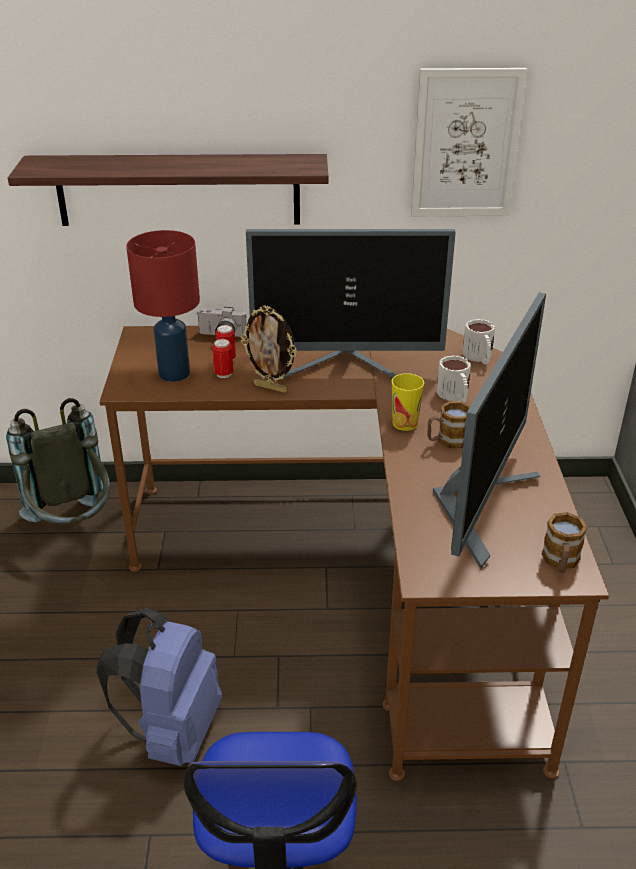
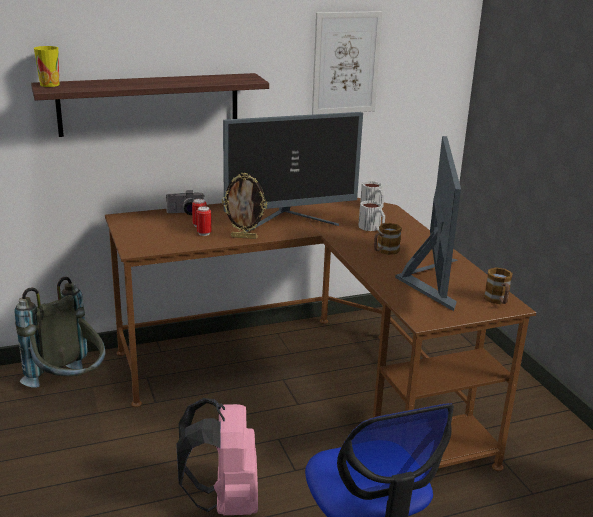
camera: 20 degrees left, 10 degrees down
blue backpack [97,608,222,766] -> pink backpack [176,398,258,515]
red table lamp [126,230,200,382] -> none
cup [392,373,424,431] -> cup moved to [34,46,59,87]

